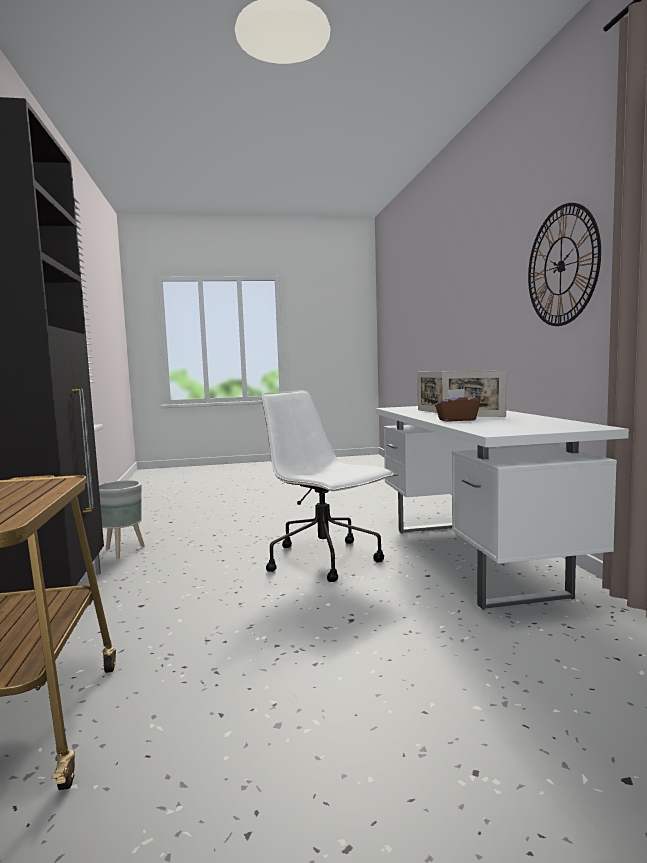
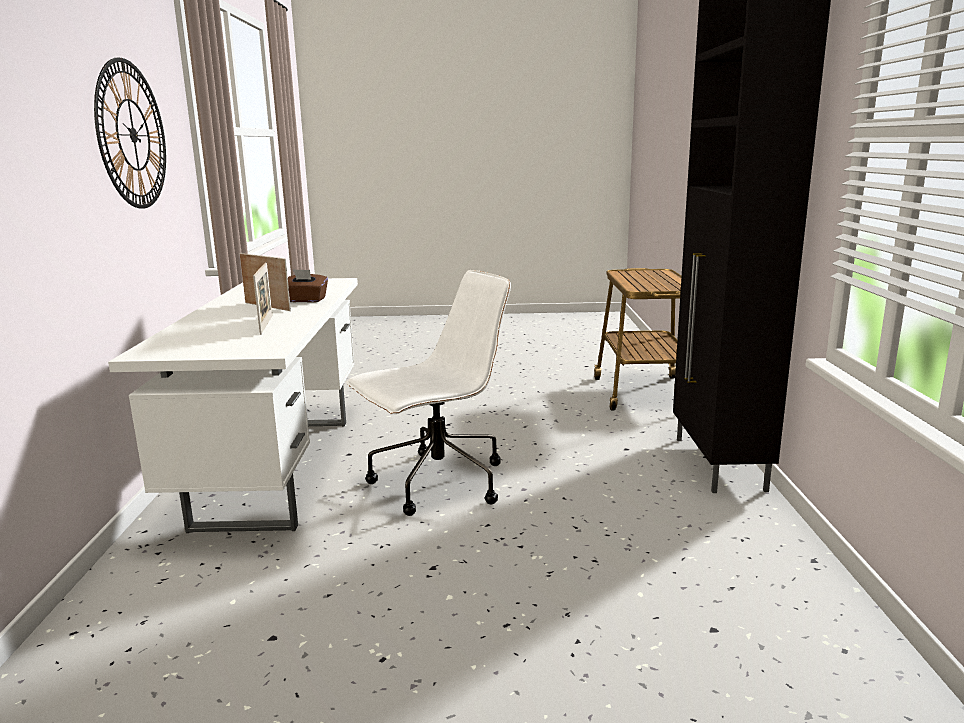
camera: 170 degrees left, 10 degrees up
grey planter [99,480,145,559] -> none
white office chair [262,391,394,582] -> white office chair turned 90 degrees counterclockwise [346,270,511,516]

